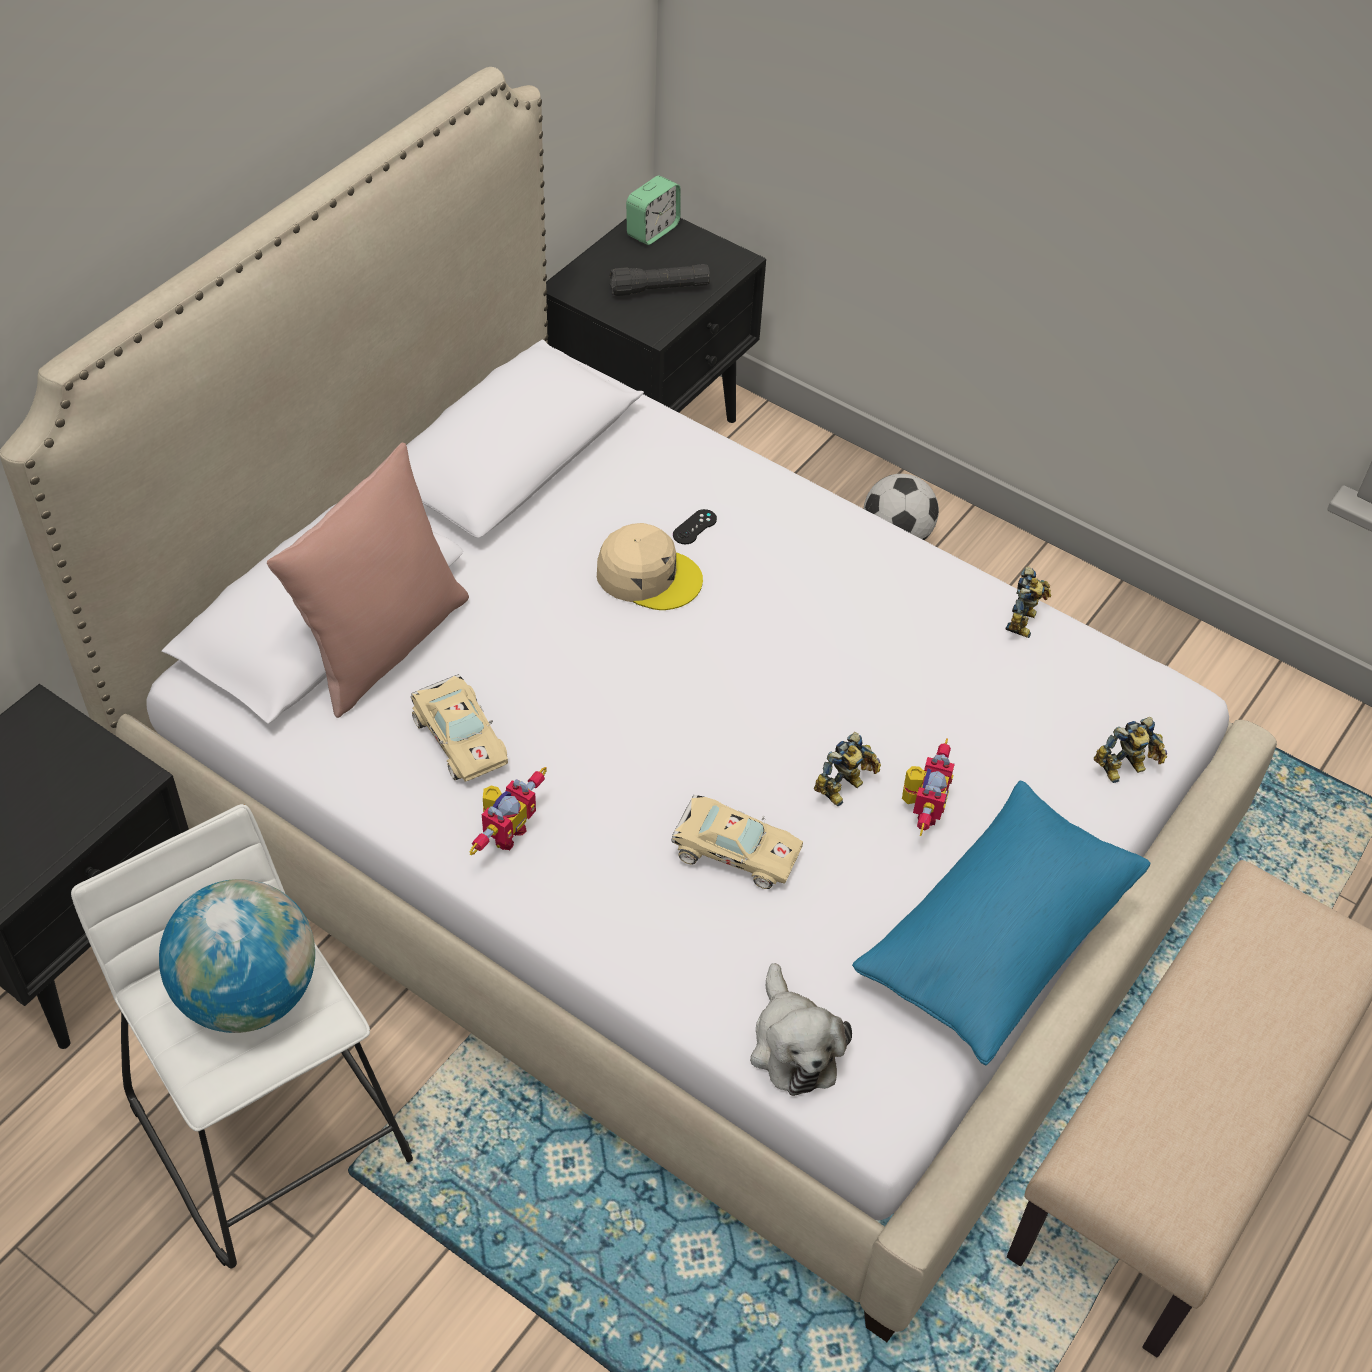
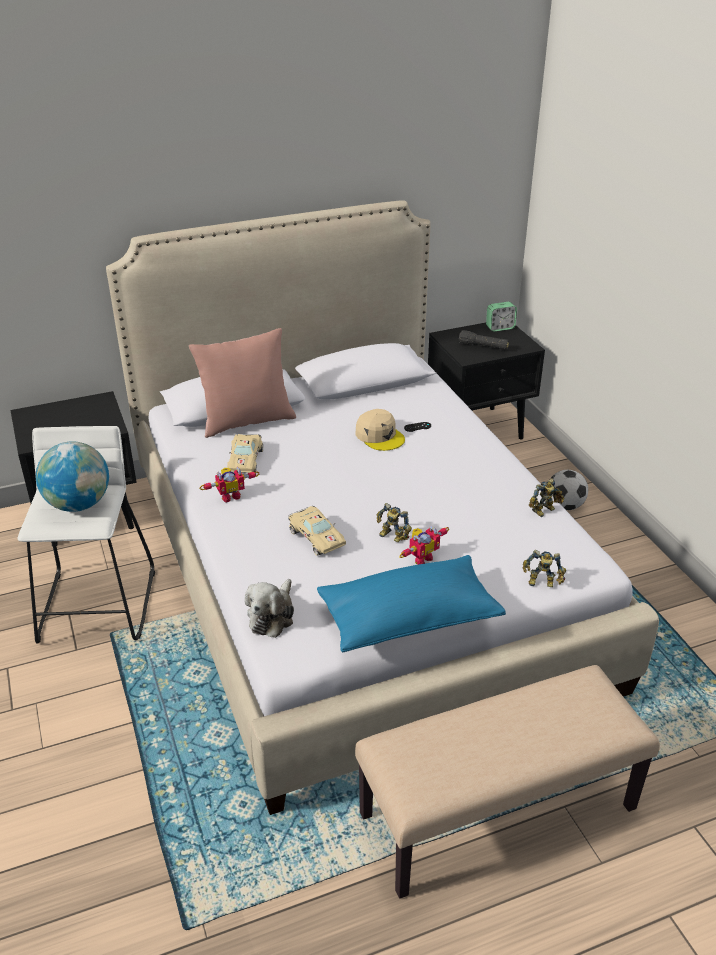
camera: 35 degrees right, 15 degrees down
toy robot [814,732,881,806] -> toy robot turned 45 degrees clockwise [376,503,412,542]

